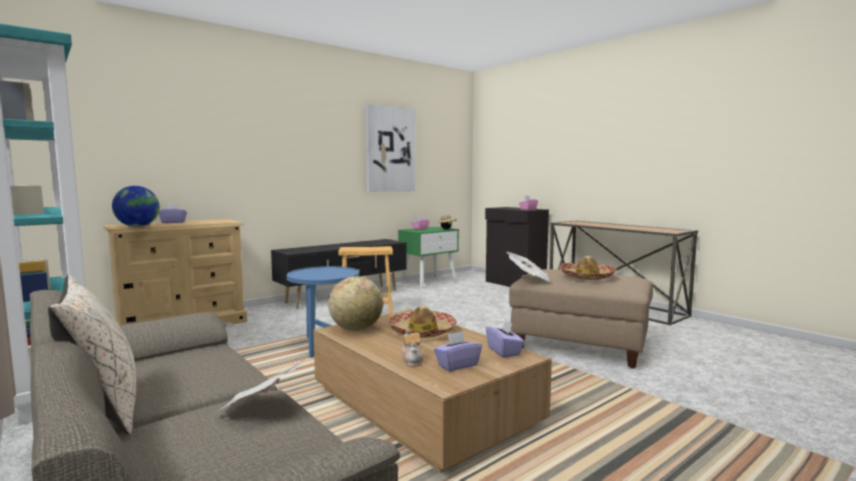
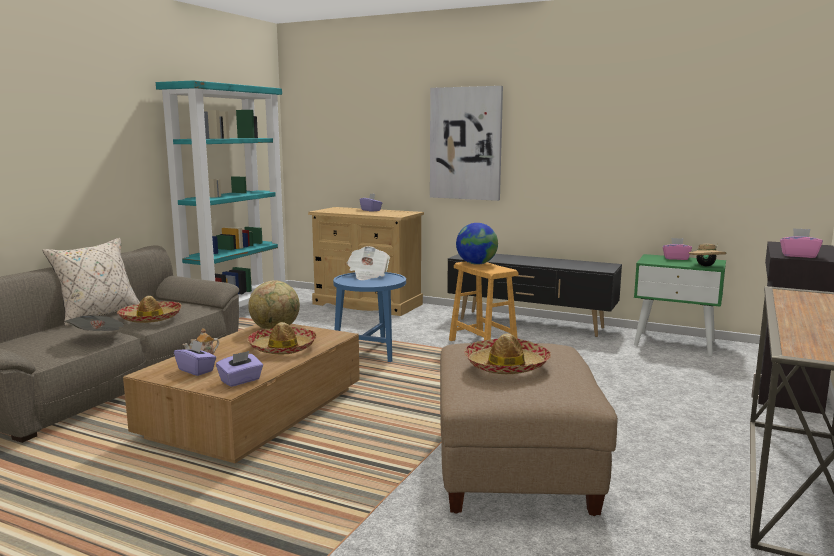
camera: 65 degrees right, 5 degrees up
globe [112,186,160,227] -> globe moved to [456,223,498,265]
picture [366,104,415,192] -> picture moved to [430,86,503,201]
newspaper [507,252,551,282] -> newspaper moved to [347,246,390,280]
none -> hat [117,296,181,323]

